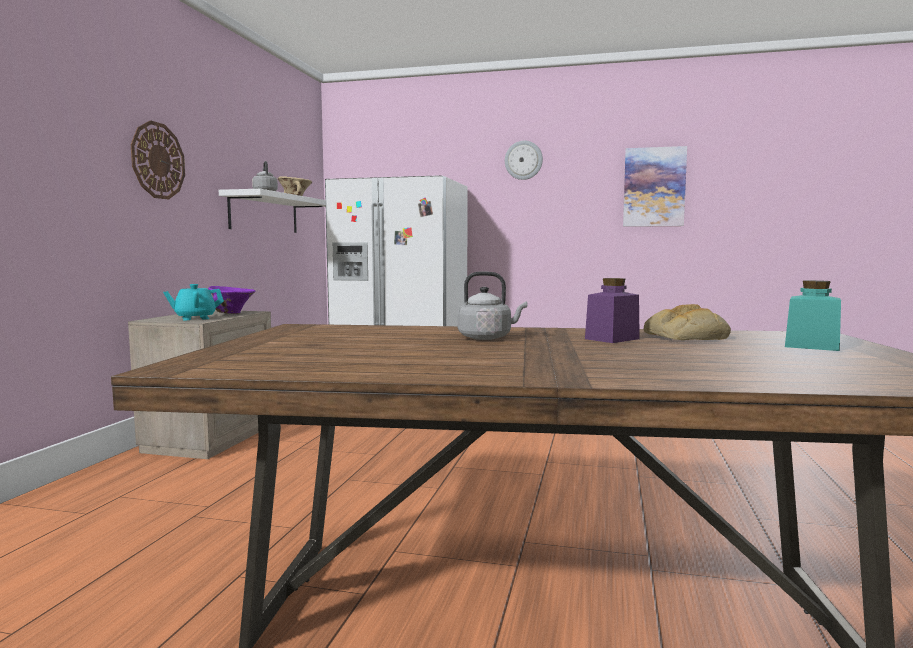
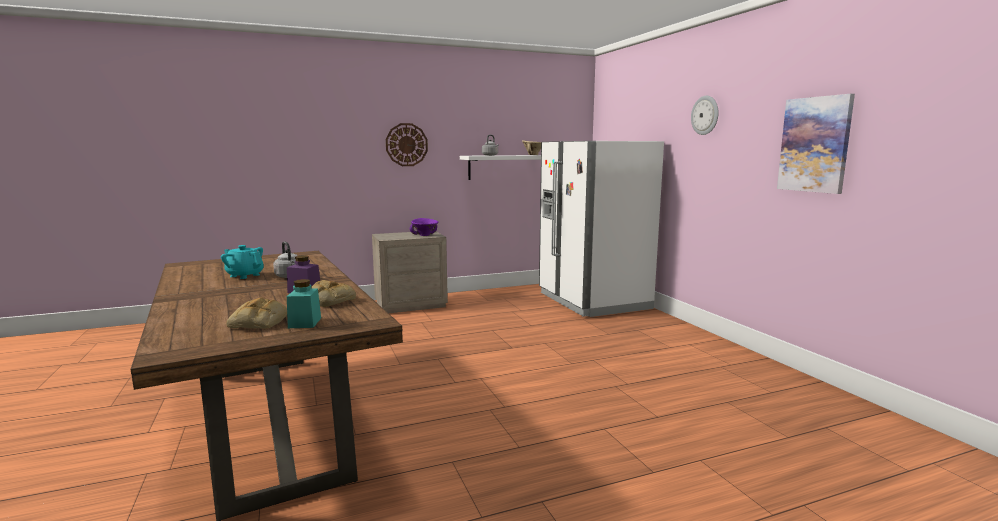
camera: 55 degrees right, 5 degrees up
turquoise teapot [163,284,224,320] -> turquoise teapot moved to [221,245,264,279]
none -> bread [226,298,287,329]

